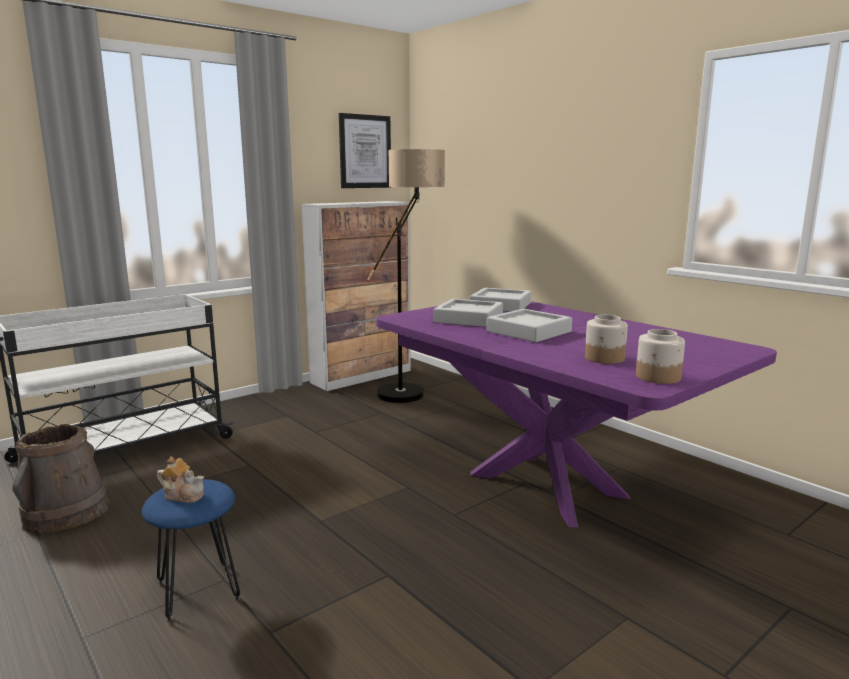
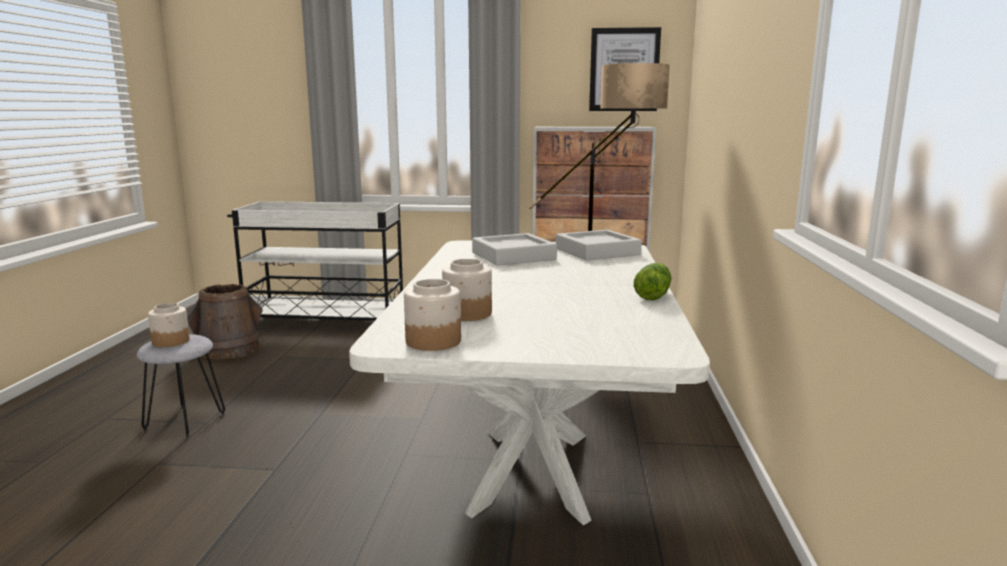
camera: 45 degrees right, 0 degrees up
blue stool [142,479,241,621] -> grey stool [137,334,225,437]
teapot [157,457,204,503] -> jar [148,303,190,347]
purple dining table [376,301,777,528] -> white dining table [349,240,710,525]
grey tray [487,309,572,342] -> none
none -> lettuce [634,263,671,300]

